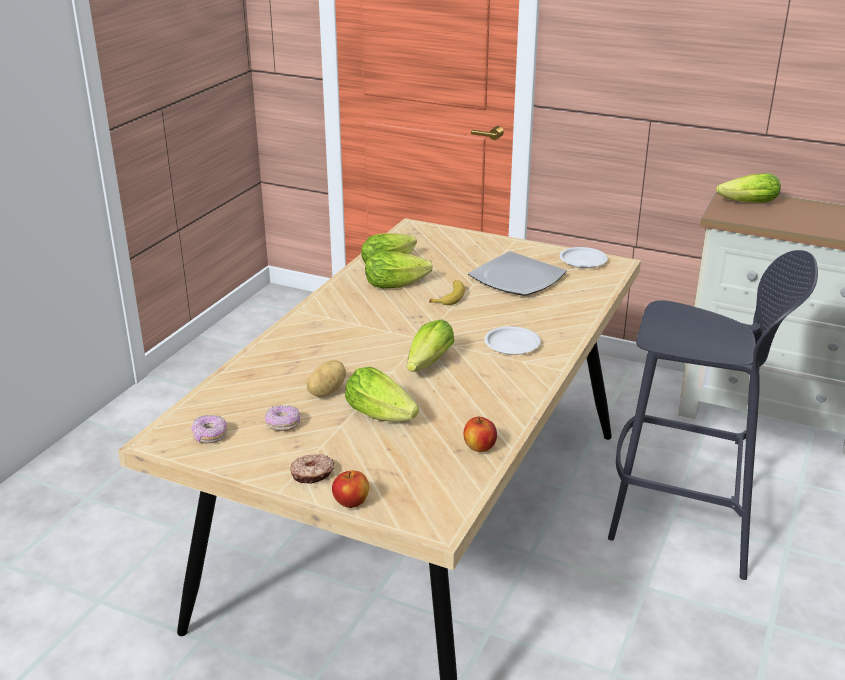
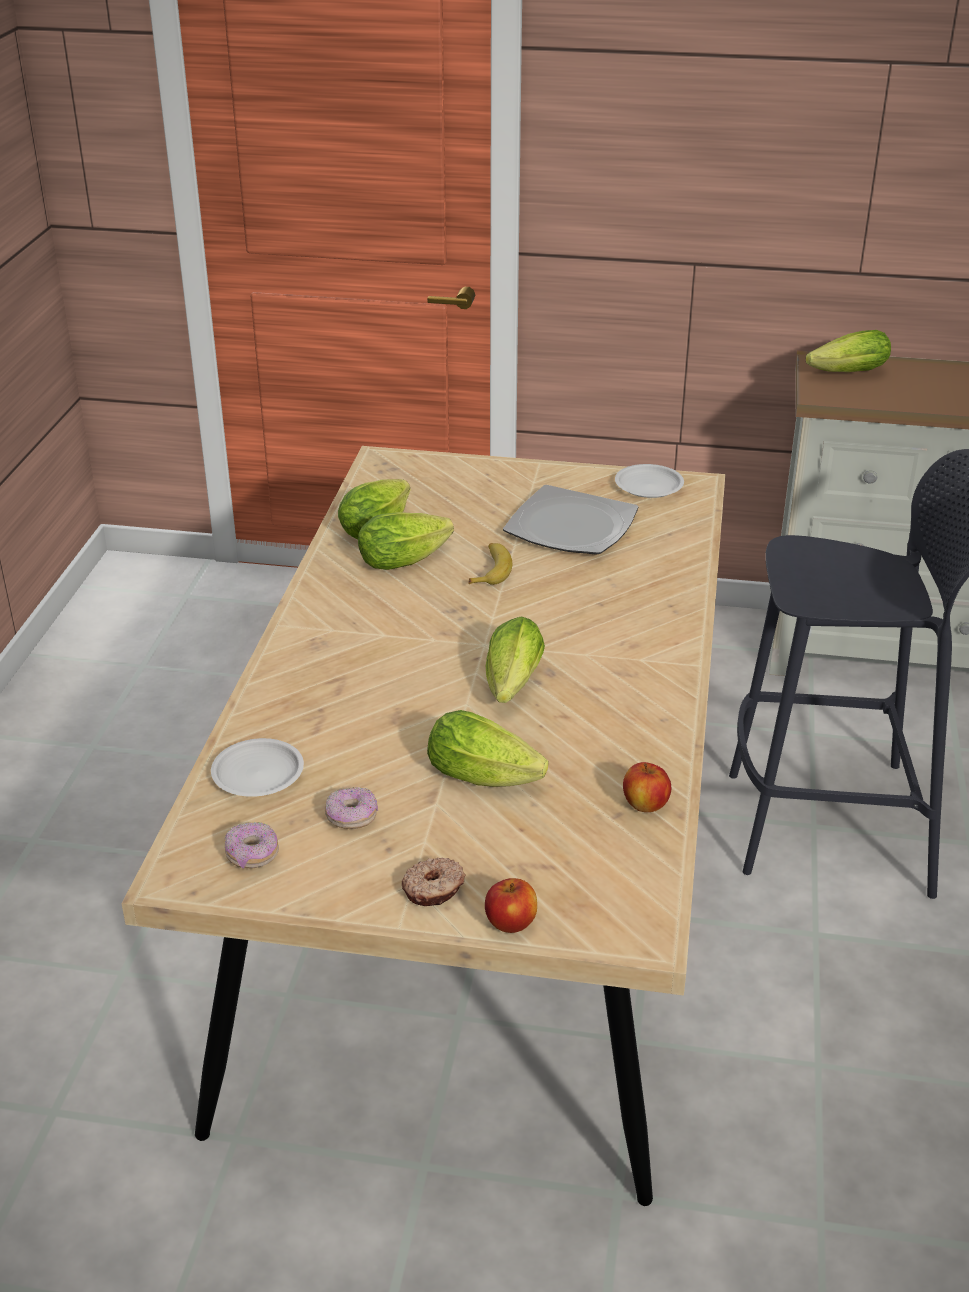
camera: 15 degrees left, 5 degrees up
potato [307,360,346,397] -> none
white plate [484,326,541,355] -> white plate moved to [211,738,304,797]

